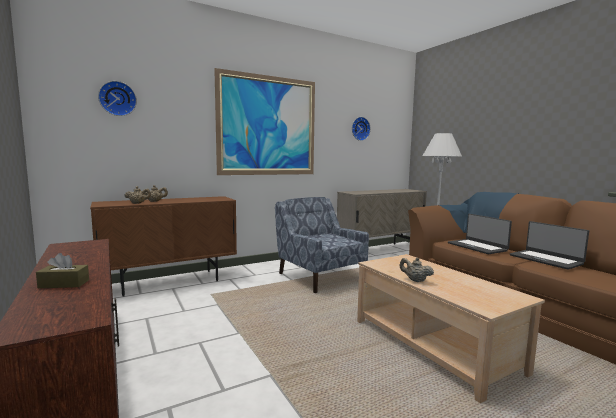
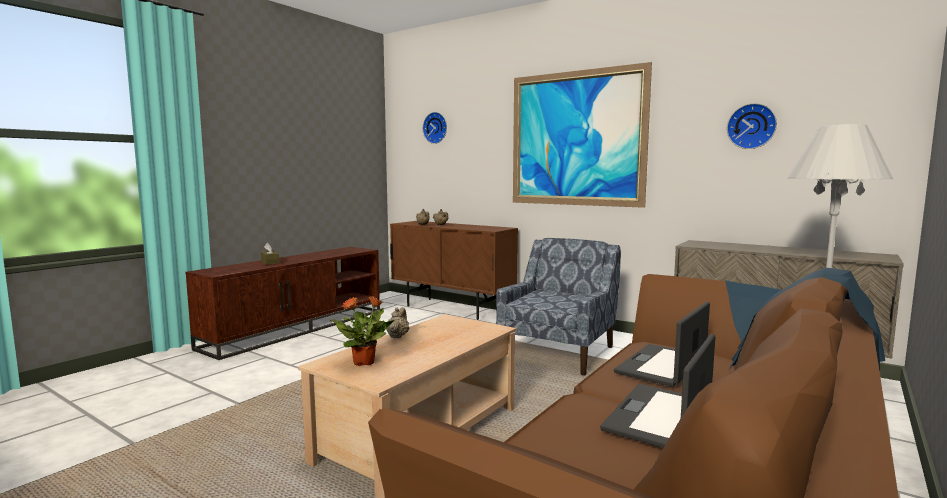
camera: 65 degrees right, 0 degrees up
none -> potted plant [330,296,395,366]

